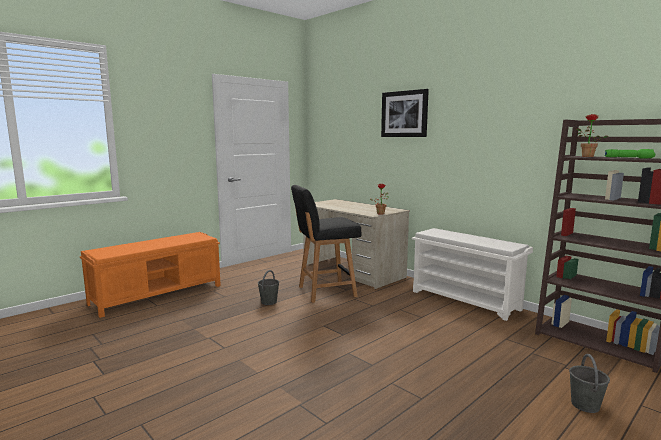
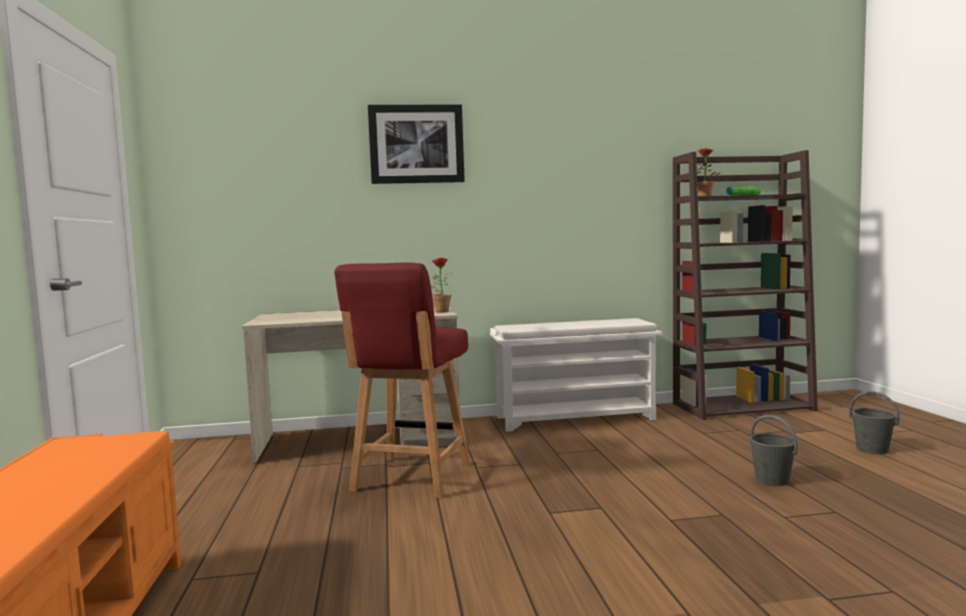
camera: 55 degrees left, 5 degrees down
grey bucket [258,270,279,305] -> grey bucket moved to [749,415,798,486]
black chair [291,185,362,303] -> red chair [334,262,470,498]

